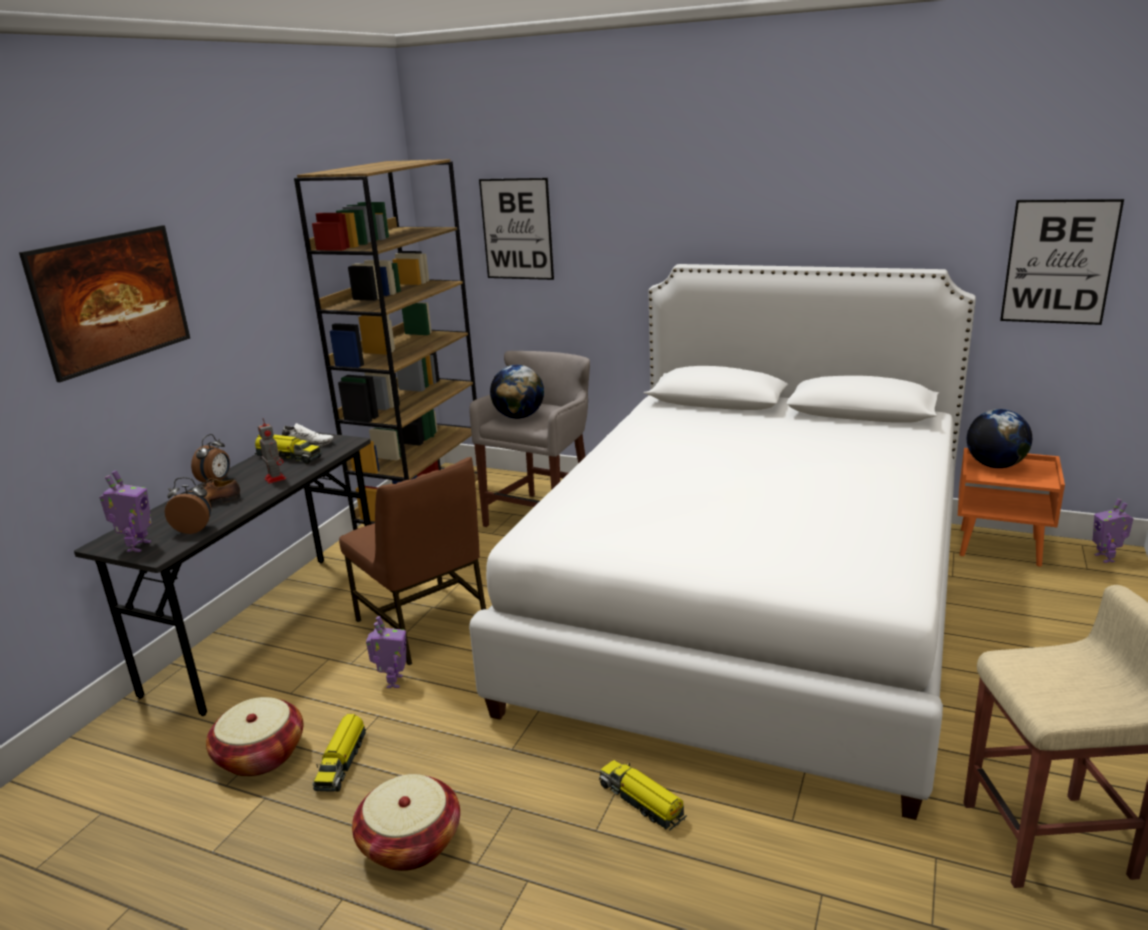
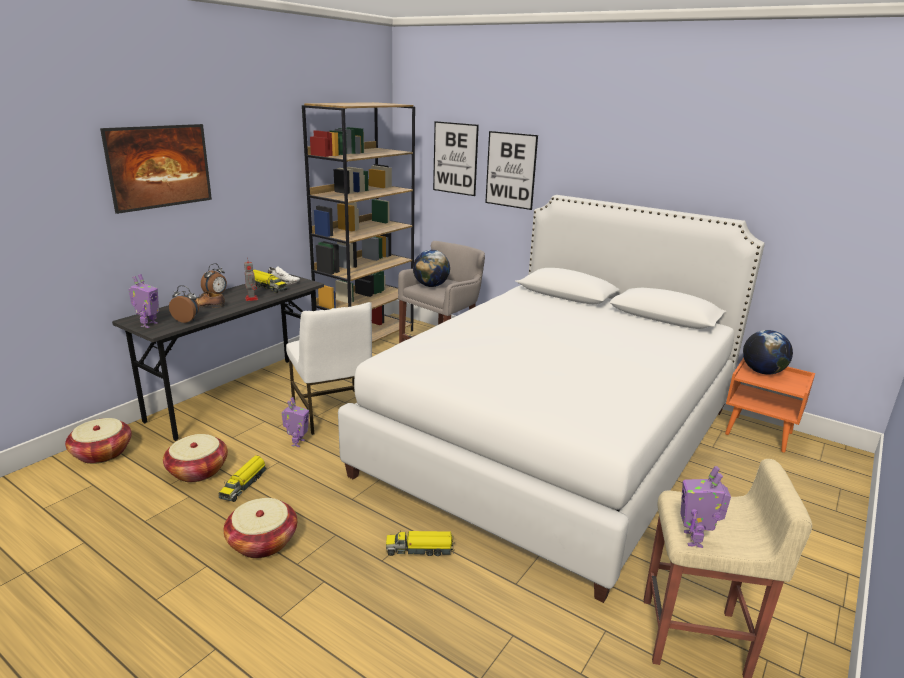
camera: 10 degrees right, 0 degrees up
brown chair [339,457,486,665] -> white chair [286,302,372,435]
toy truck [599,760,687,831] -> toy truck turned 60 degrees counterclockwise [386,531,454,556]
picture [1000,199,1124,325] -> picture moved to [485,131,538,210]
toy robot [1093,499,1134,563] -> toy robot moved to [681,466,731,548]
none -> basket [65,418,132,464]

